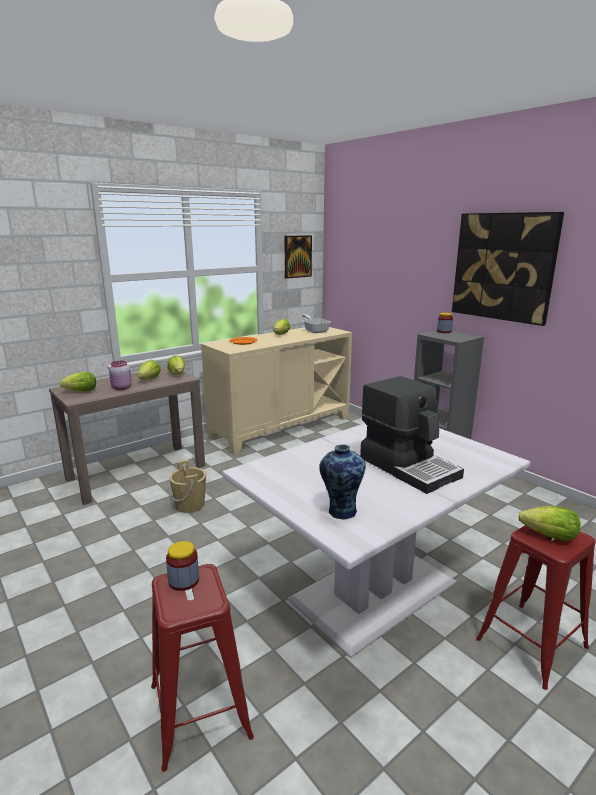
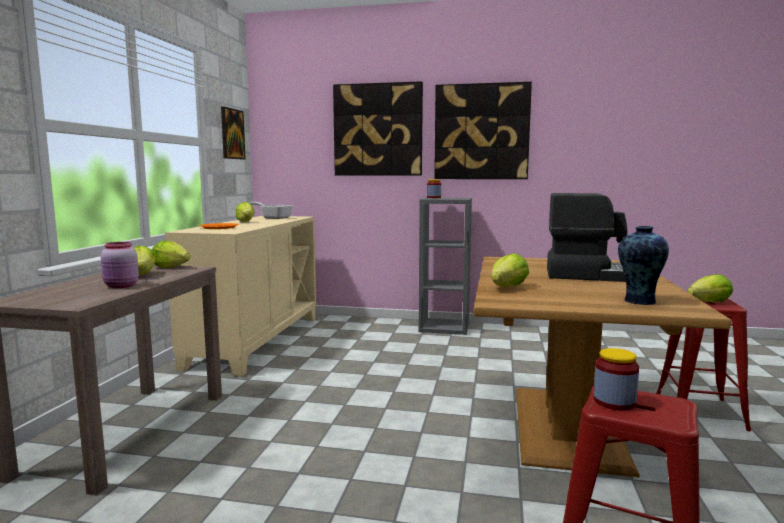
camera: 40 degrees left, 10 degrees down
lettuce [60,372,96,391] -> lettuce moved to [491,253,529,287]
beige bucket [169,460,206,513] -> none
white dining table [222,423,530,658] -> brown dining table [473,257,731,477]
none -> picture [333,81,423,175]

